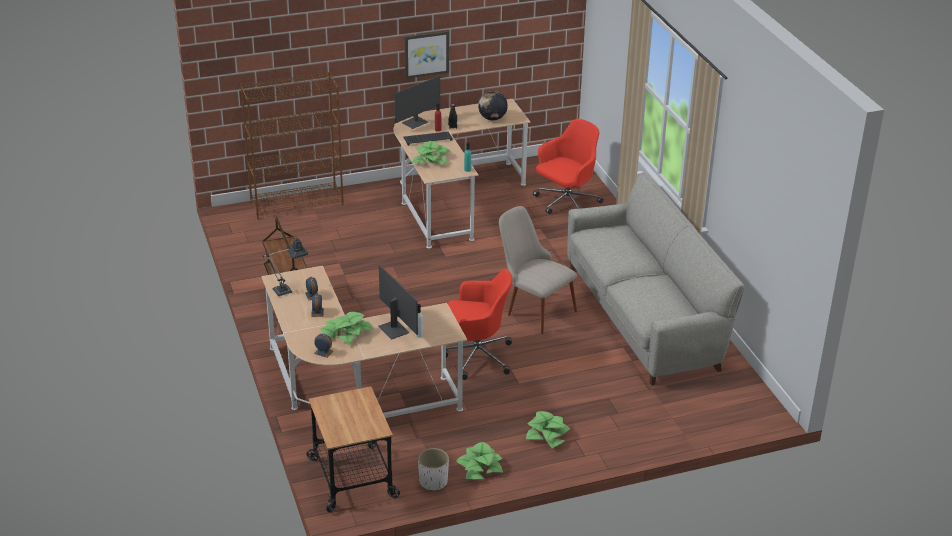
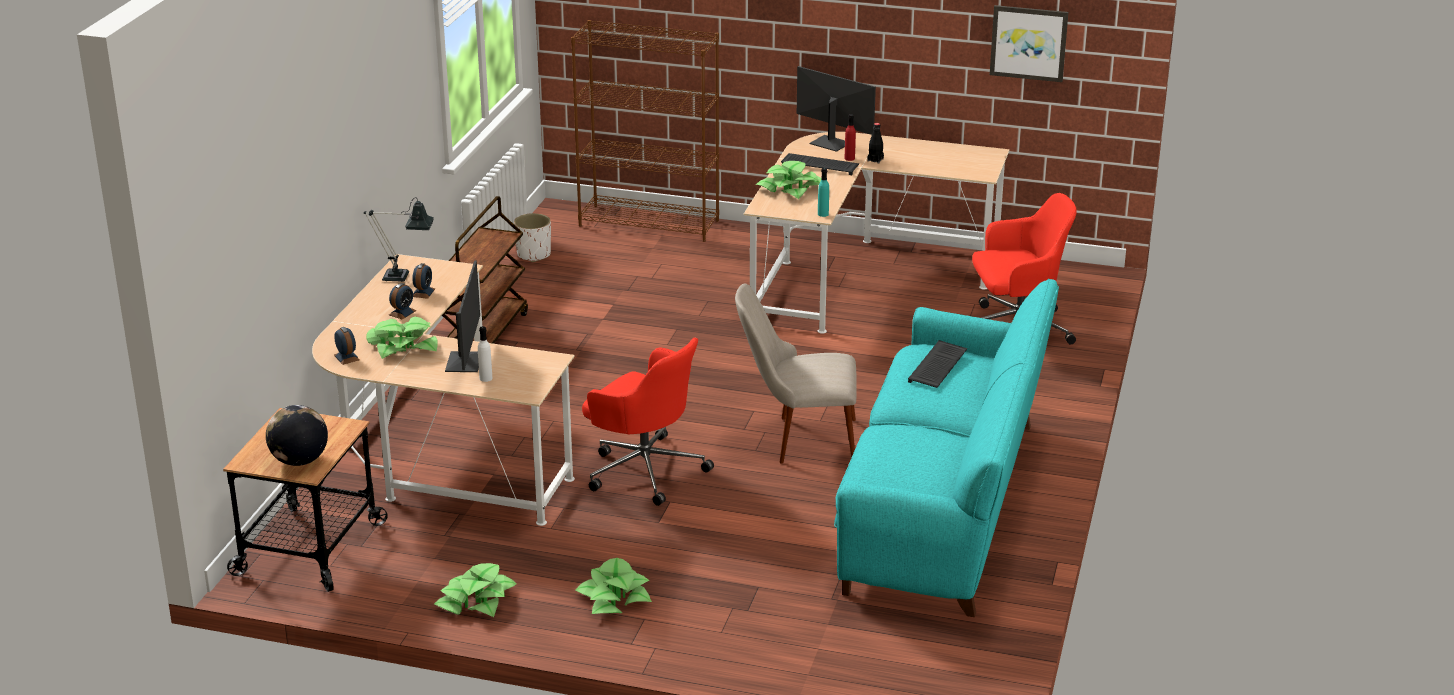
camera: 35 degrees right, 5 degrees down
monitor [395,76,440,129] -> monitor turned 135 degrees counterclockwise [797,66,876,152]
picture [405,31,449,79] -> picture moved to [990,5,1068,82]
white planter [418,448,449,490] -> white planter moved to [514,213,551,262]
globe [478,91,508,121] -> globe moved to [266,405,328,466]
beige chair [499,206,577,334] -> beige chair turned 75 degrees counterclockwise [735,283,857,464]
grey sofa [567,173,744,385] -> turquoise sofa [834,279,1059,617]
none -> keyboard [908,340,967,388]

